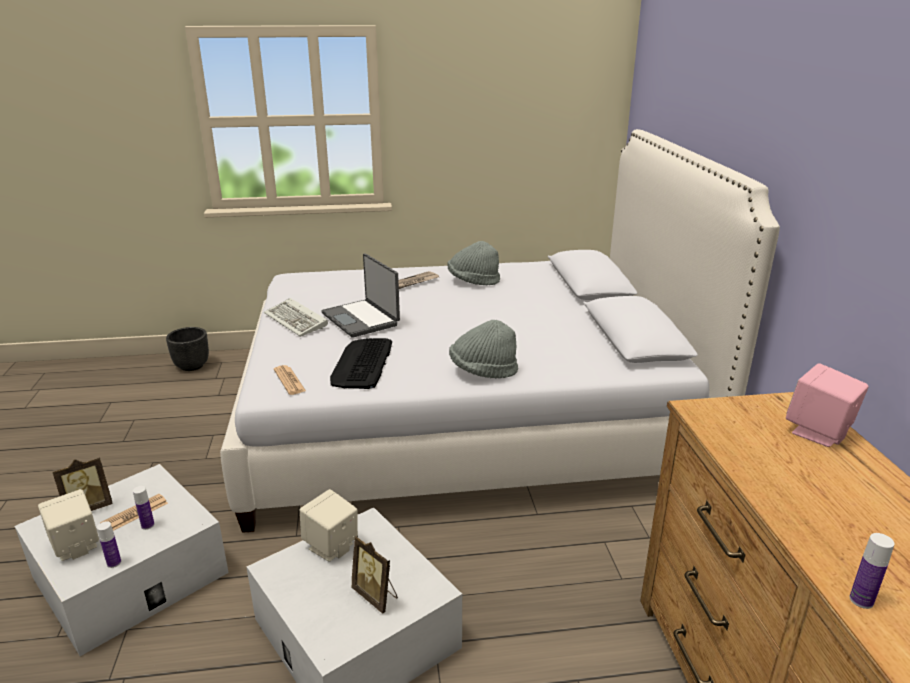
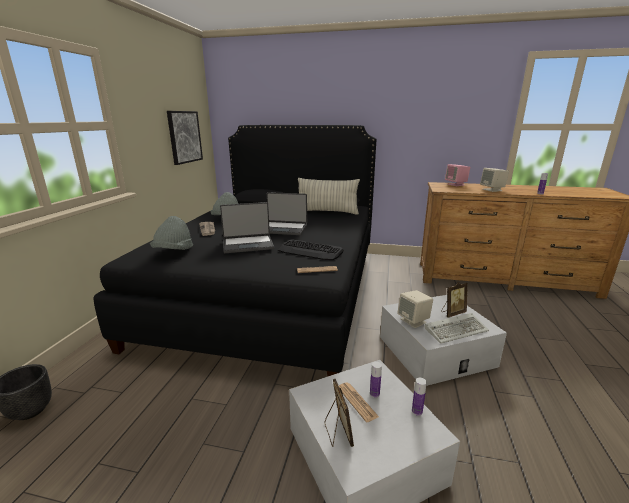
camera: 70 degrees left, 5 degrees down
beige speaker [38,489,99,561] -> beige speaker moved to [480,168,509,192]
white bed [220,129,780,533] -> black bed [93,125,376,376]
keyboard [264,298,328,337] -> keyboard moved to [424,313,489,344]
grey hat [449,320,518,378] -> grey hat moved to [150,216,193,250]
none -> picture [167,111,203,165]
none -> laptop [267,192,307,235]
none -> pillow [298,178,360,214]

